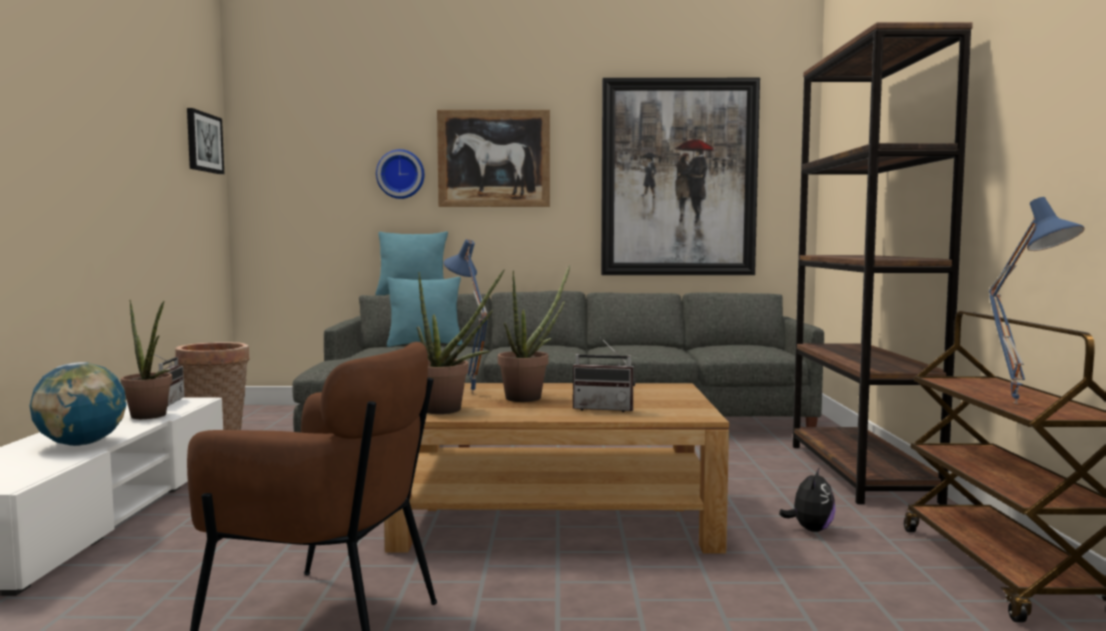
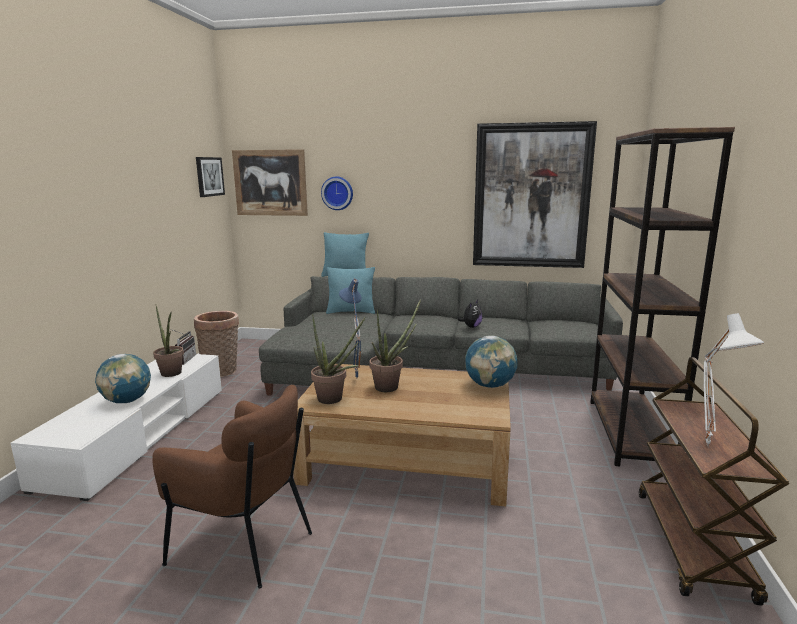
camera: 10 degrees right, 10 degrees up
picture [437,110,550,207] -> picture moved to [232,149,308,216]
radio [573,337,635,412] -> none
plush toy [779,467,836,532] -> plush toy moved to [458,300,483,328]
blue table lamp [989,197,1085,404] -> white table lamp [704,313,764,447]
none -> globe [465,335,517,388]

